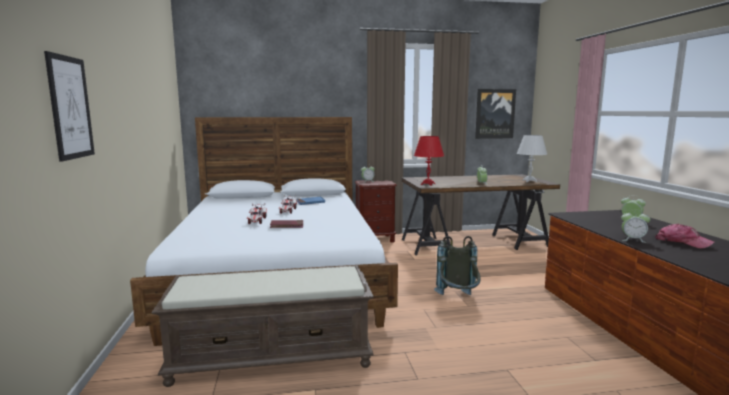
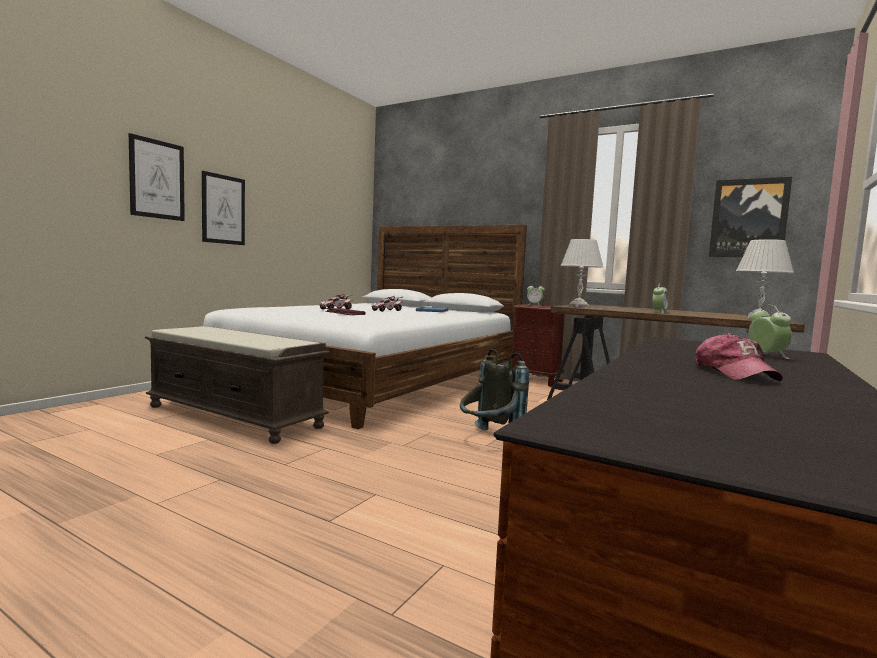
camera: 40 degrees right, 5 degrees down
red table lamp [414,136,444,186] -> white table lamp [560,239,603,307]
alarm clock [621,211,650,243] -> none
none -> picture [202,171,245,245]

